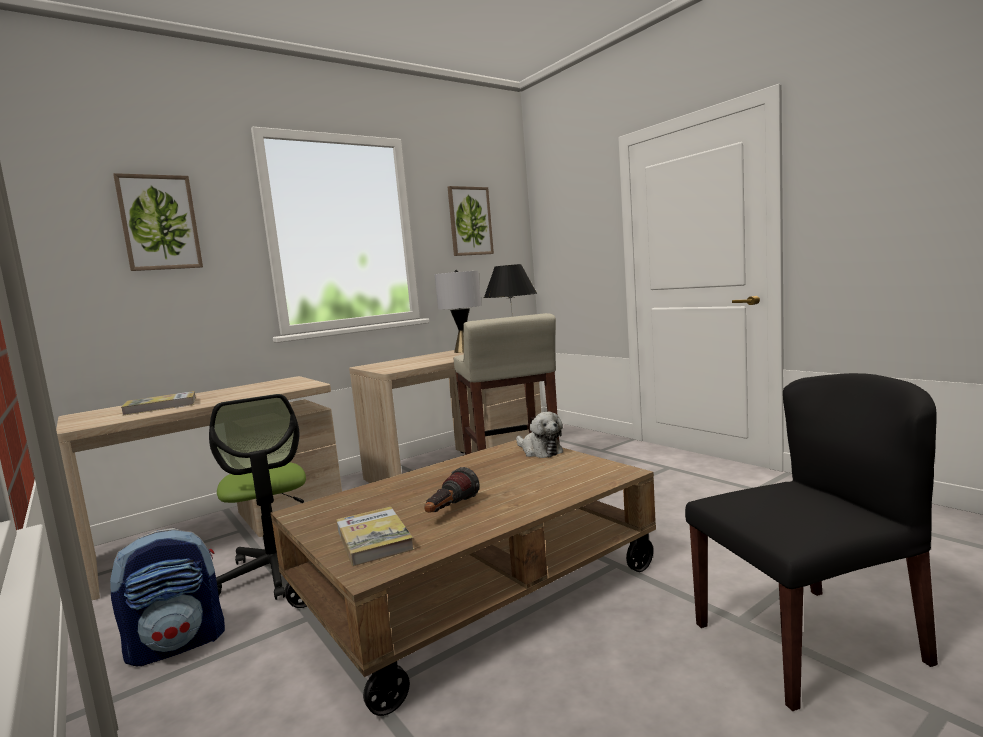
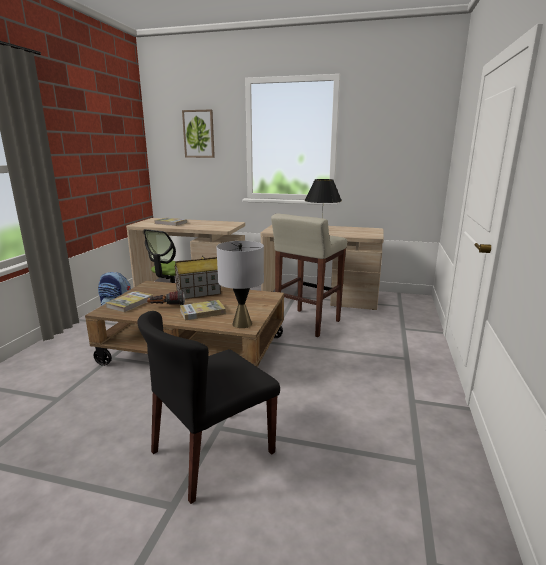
camera: 50 degrees right, 10 degrees up
grey table lamp [435,270,481,353] -> grey table lamp moved to [217,241,264,328]
picture [448,186,494,256] -> none
plush toy [516,412,564,458] -> none
black chair [685,373,938,711] -> black chair turned 105 degrees clockwise [137,311,280,504]
none -> toy house [174,256,221,299]
none -> book [180,300,226,320]

